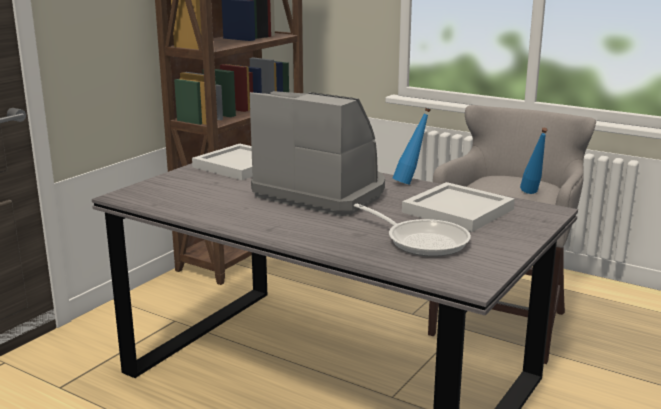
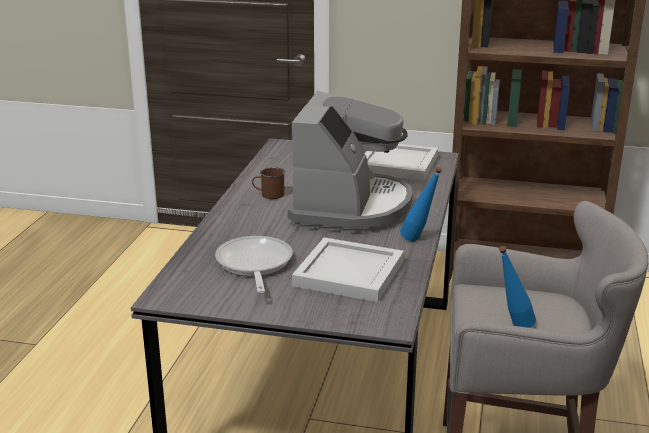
camera: 70 degrees right, 5 degrees up
frying pan [354,204,471,257] -> frying pan turned 150 degrees clockwise [215,236,293,293]
none -> brown mug [252,167,285,199]

